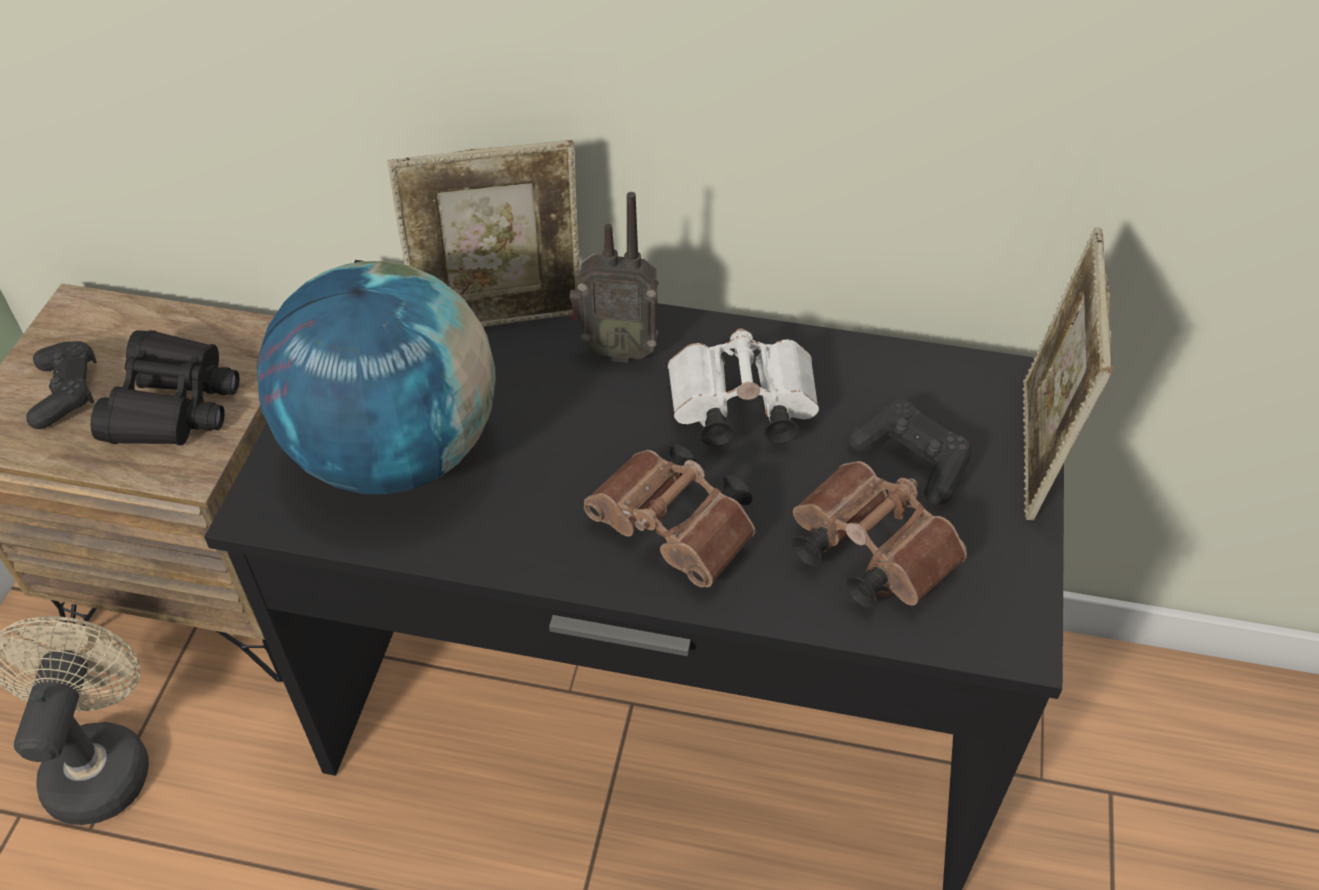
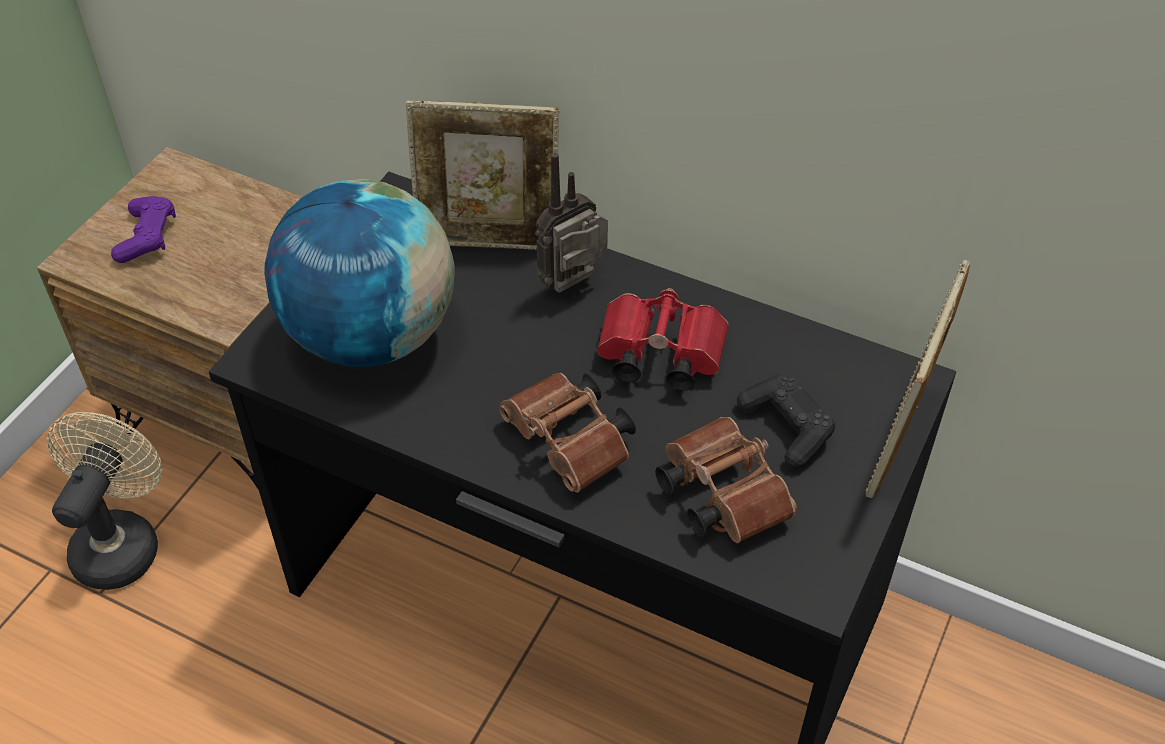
camera: 15 degrees right, 0 degrees up
black game controller [26,341,97,429] -> purple game controller [111,196,176,263]
black binoculars [90,330,239,445] -> none
radio [570,192,659,363] -> radio turned 120 degrees clockwise [535,153,608,293]
white binoculars [668,328,819,446] -> red binoculars [597,288,729,391]

